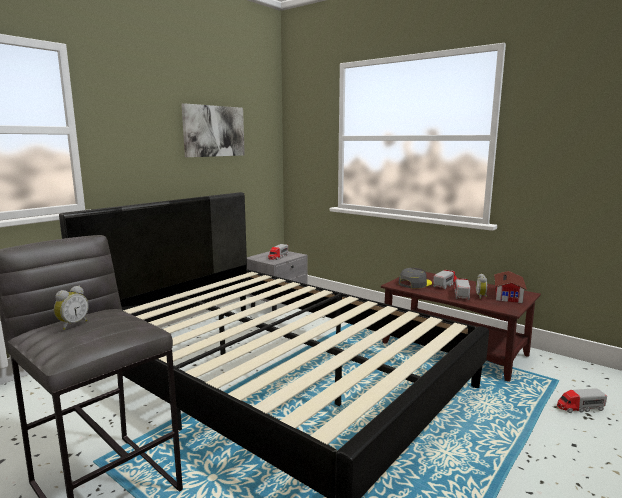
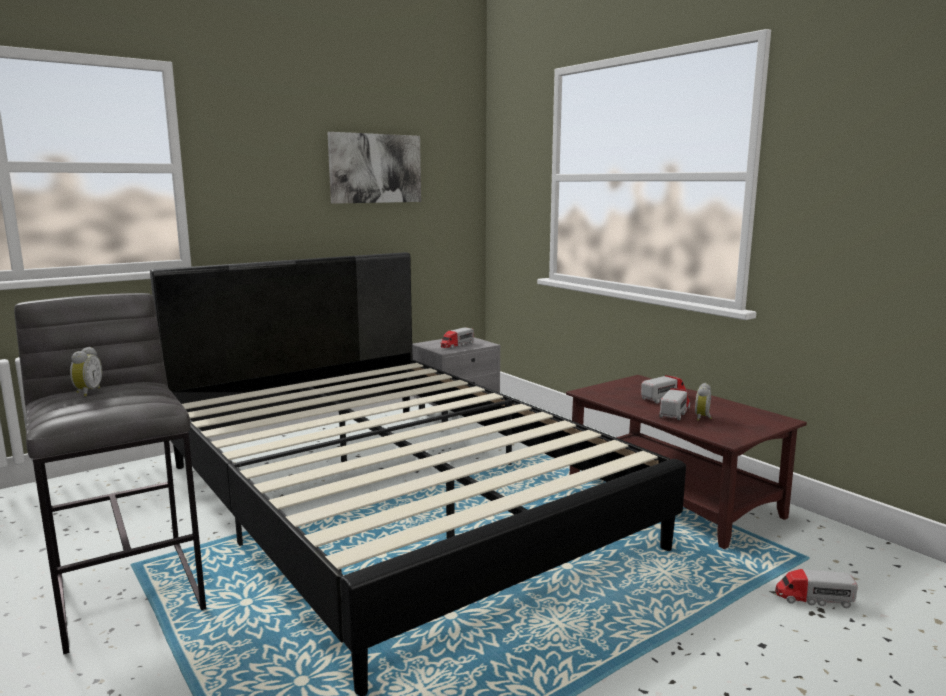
camera: 15 degrees right, 0 degrees up
alarm clock [54,286,89,330] -> alarm clock turned 45 degrees counterclockwise [70,347,102,397]
grey cap [399,268,432,289] -> none
toy house [494,271,527,303] -> none

